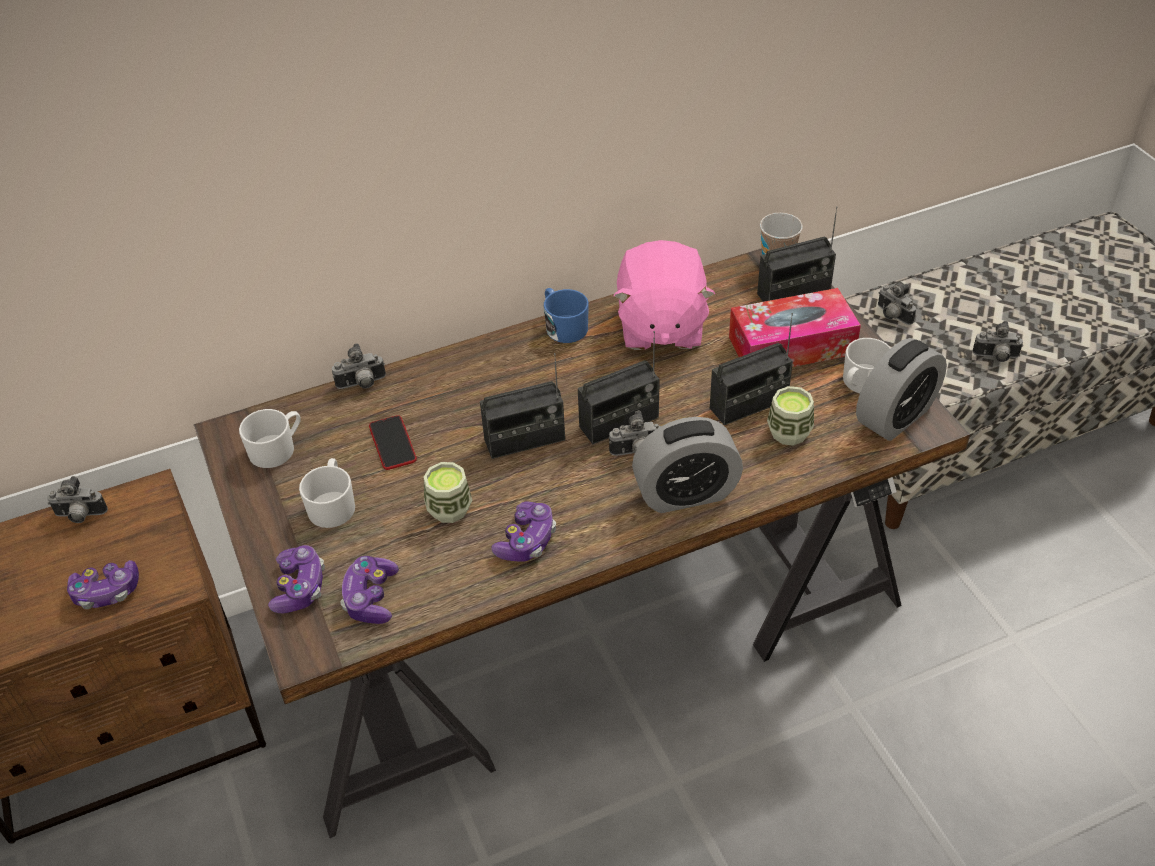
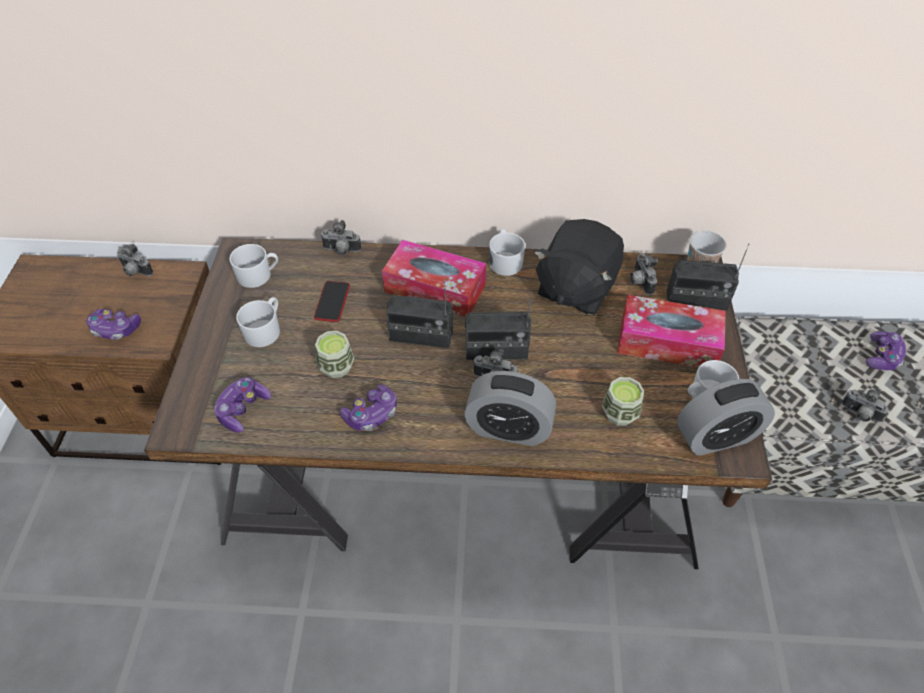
camera: 25 degrees right, 5 degrees up
game controller [268,545,325,613] -> game controller moved to [866,331,906,370]
blue mug [544,288,589,343] -> white mug [489,228,525,276]
pink plush toy [613,240,715,350] -> black plush toy [534,219,624,315]
radio [710,313,793,425] -> none
camera [878,283,916,325] -> camera moved to [630,253,658,295]
none -> tissue box [382,240,486,317]

